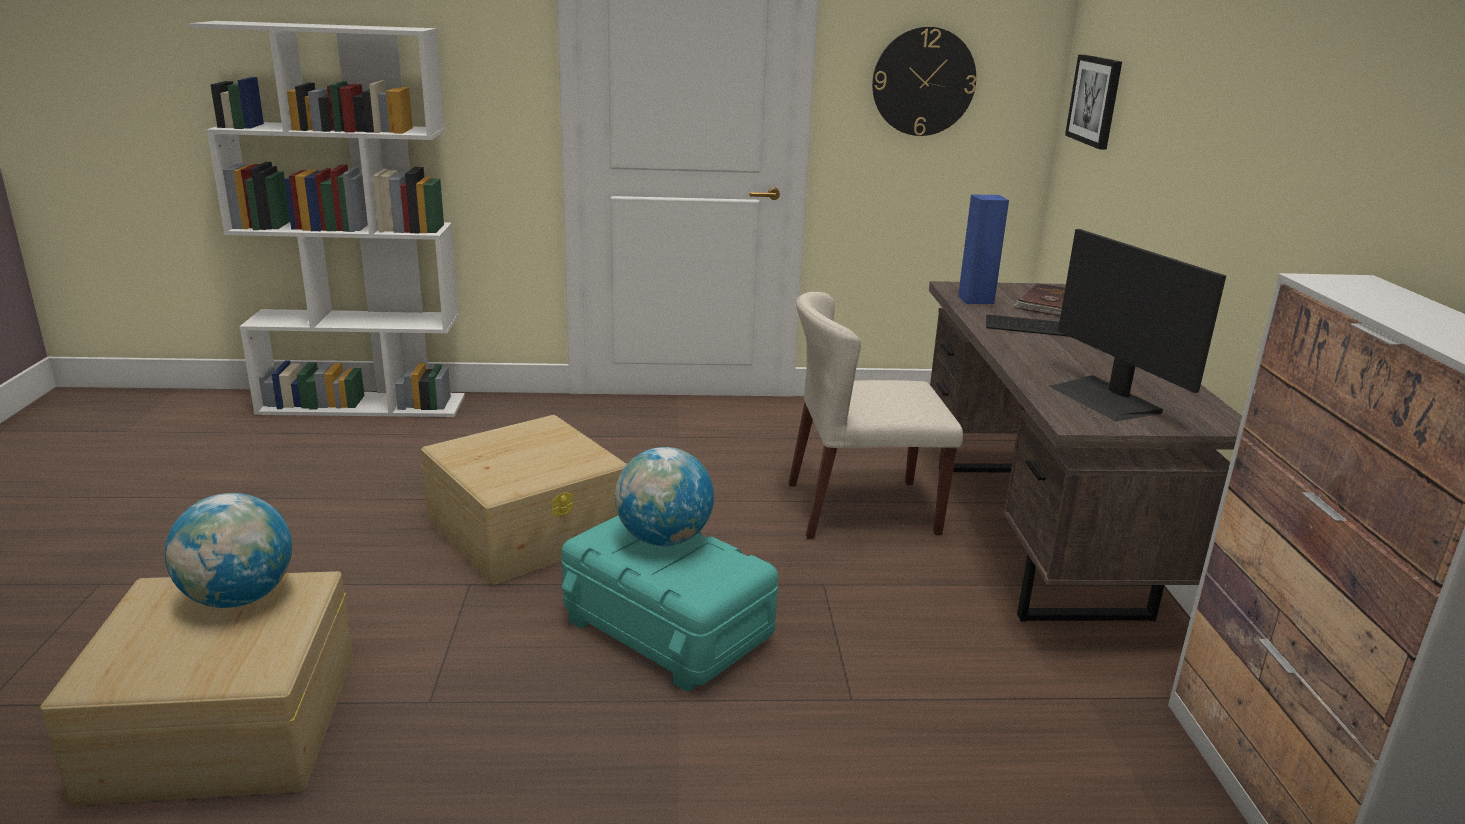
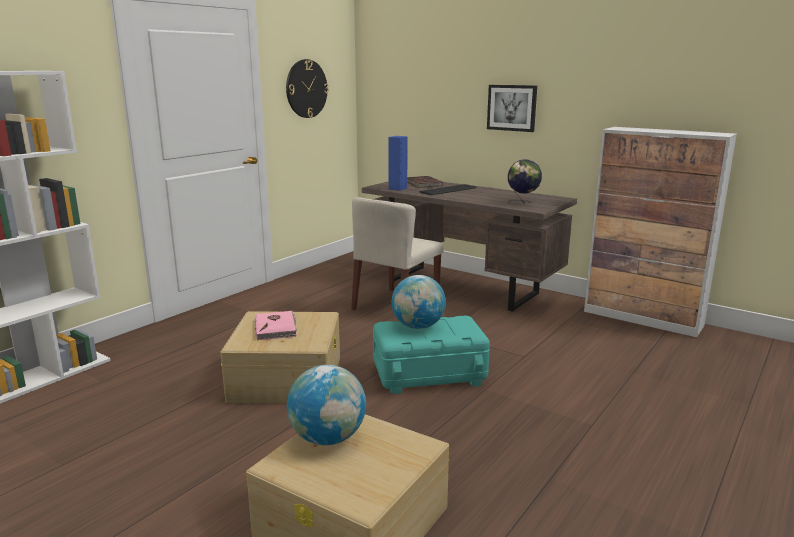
camera: 50 degrees left, 5 degrees down
monitor [1049,229,1226,422] -> globe [508,160,542,203]
picture [1065,55,1122,150] -> picture moved to [487,85,537,132]
none -> pink book [255,311,297,341]

